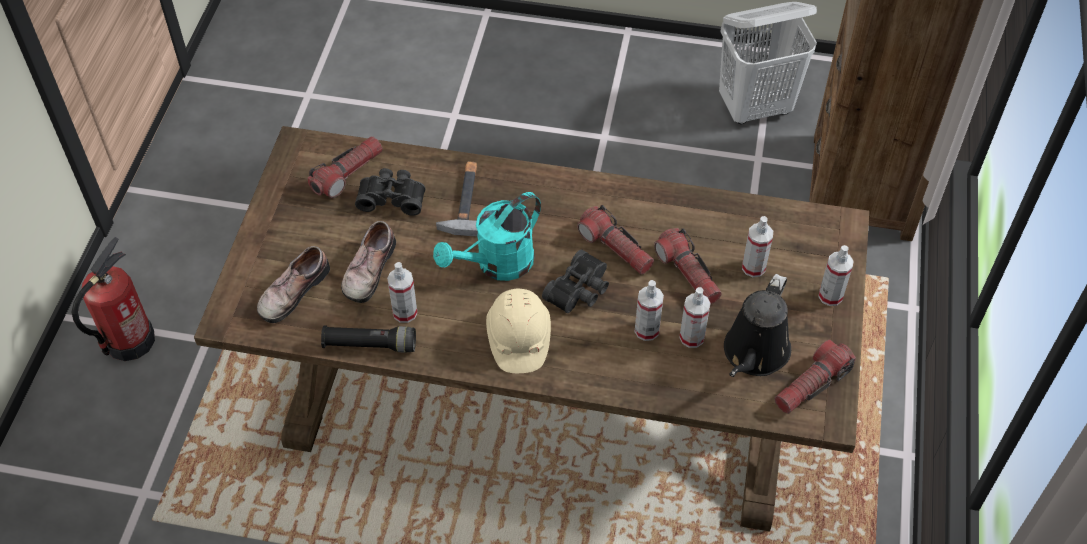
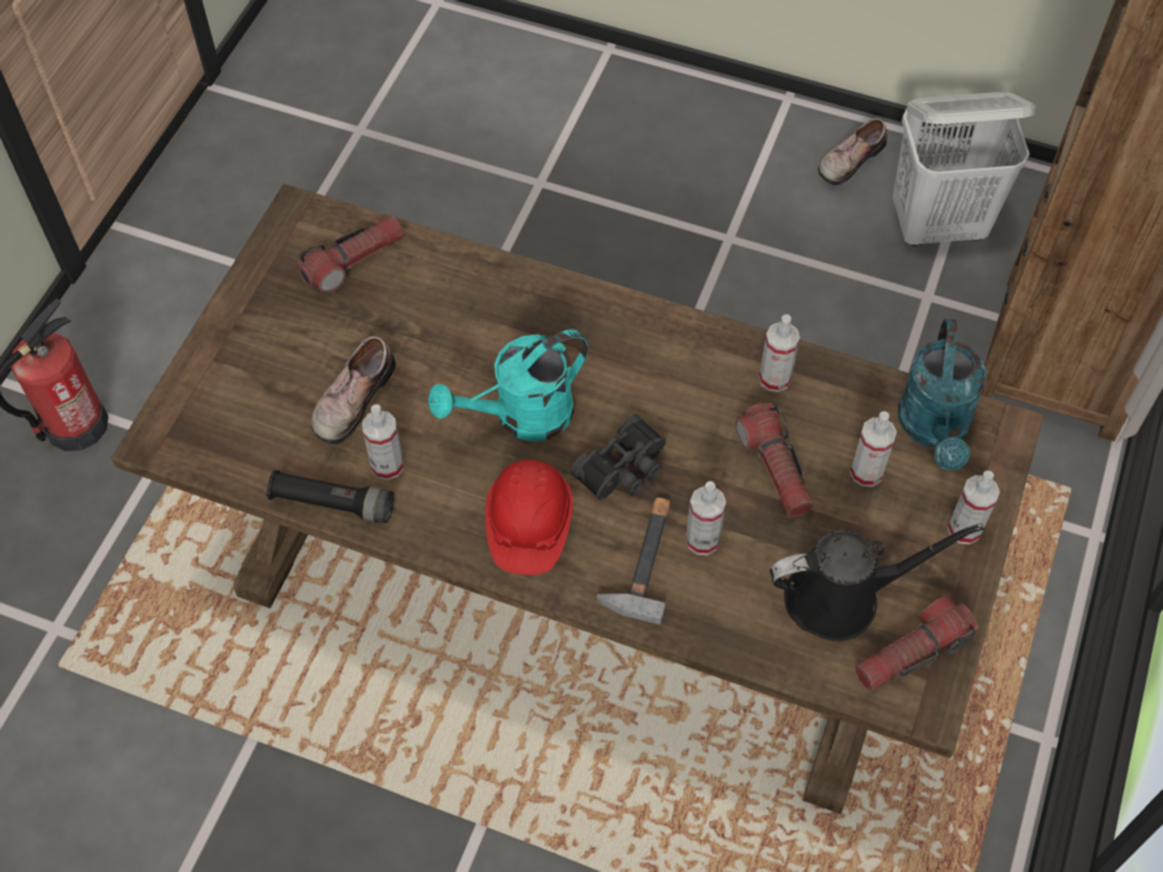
camera: 10 degrees right, 5 degrees up
shoe [257,246,330,323] -> shoe moved to [818,118,887,185]
black binoculars [355,168,425,216] -> none
hammer [436,162,478,236] -> hammer moved to [597,497,670,625]
beige hard hat [486,288,551,373] -> red hard hat [485,460,573,575]
flashlight [577,205,654,275] -> none
spray bottle [679,287,711,348] -> spray bottle moved to [759,314,800,392]
black watering can [724,274,791,377] -> black watering can turned 135 degrees counterclockwise [770,523,984,641]
none -> turquoise watering can [898,319,986,470]

